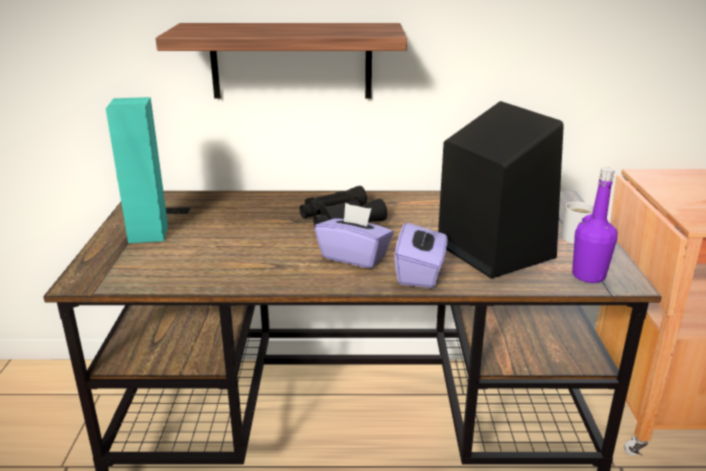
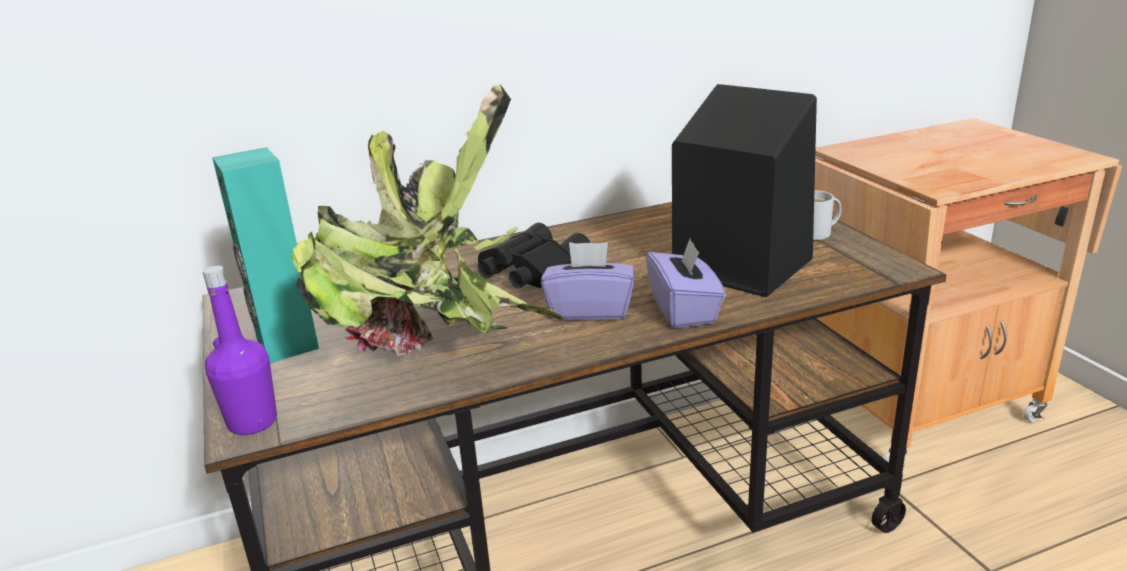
camera: 20 degrees left, 0 degrees up
shelf [156,23,407,99] -> none
purple bottle [572,167,617,283] -> purple bottle moved to [203,266,277,435]
none -> potted plant [292,85,564,356]

